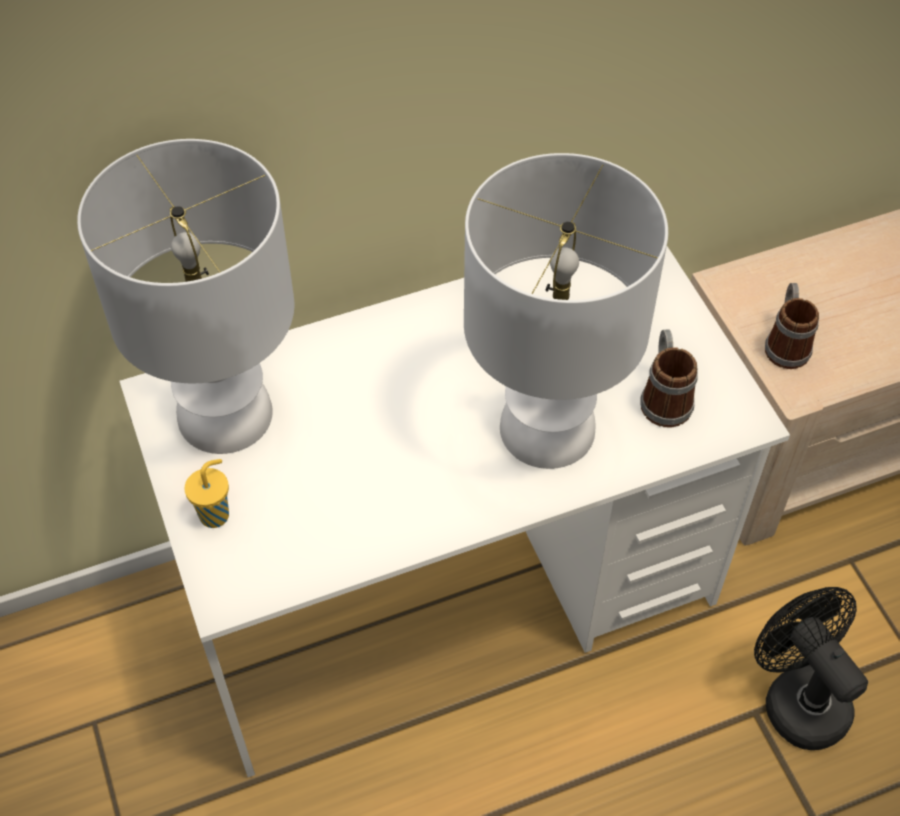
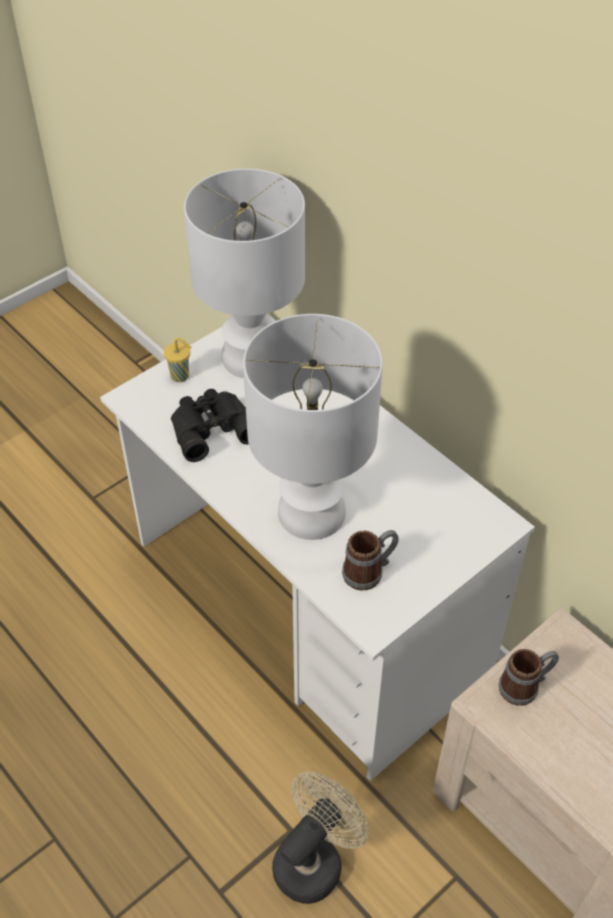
camera: 70 degrees right, 5 degrees down
black fan [754,587,868,750] -> beige fan [272,772,369,904]
none -> black binoculars [171,389,249,462]

